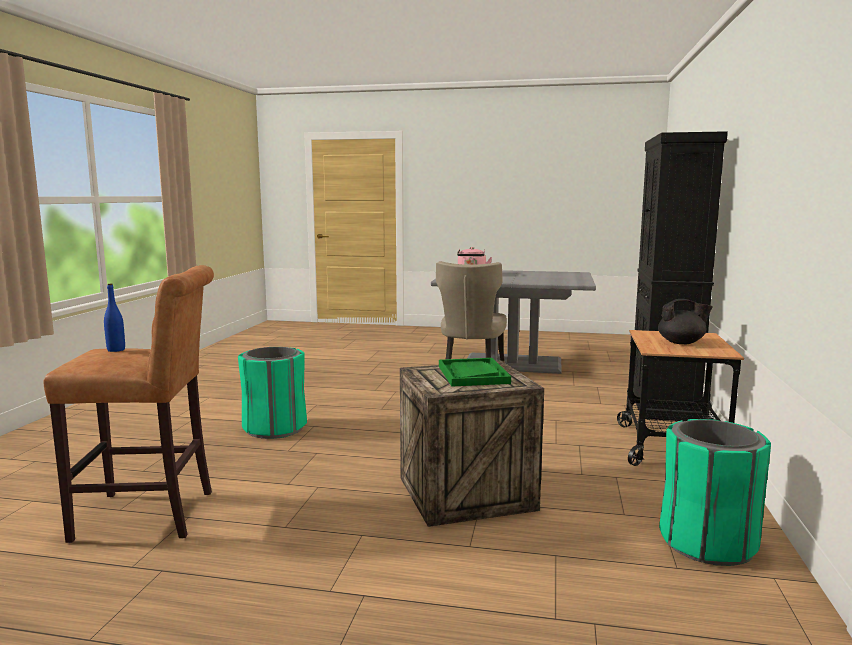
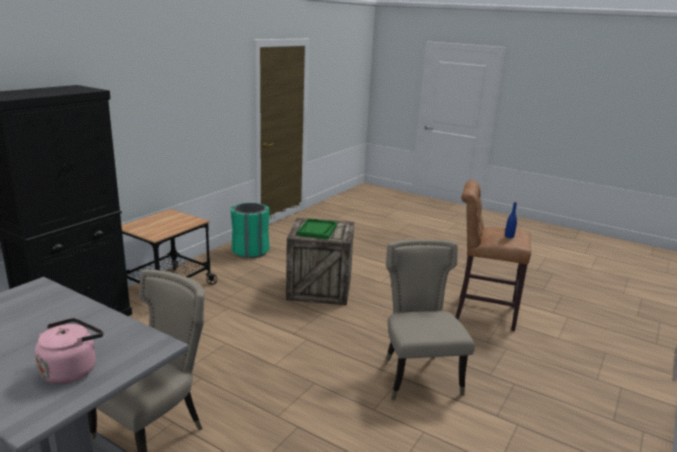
camera: 160 degrees left, 10 degrees up
green trash can [238,347,307,439] -> beige chair [385,239,475,400]
black teapot [658,299,713,344] -> none

